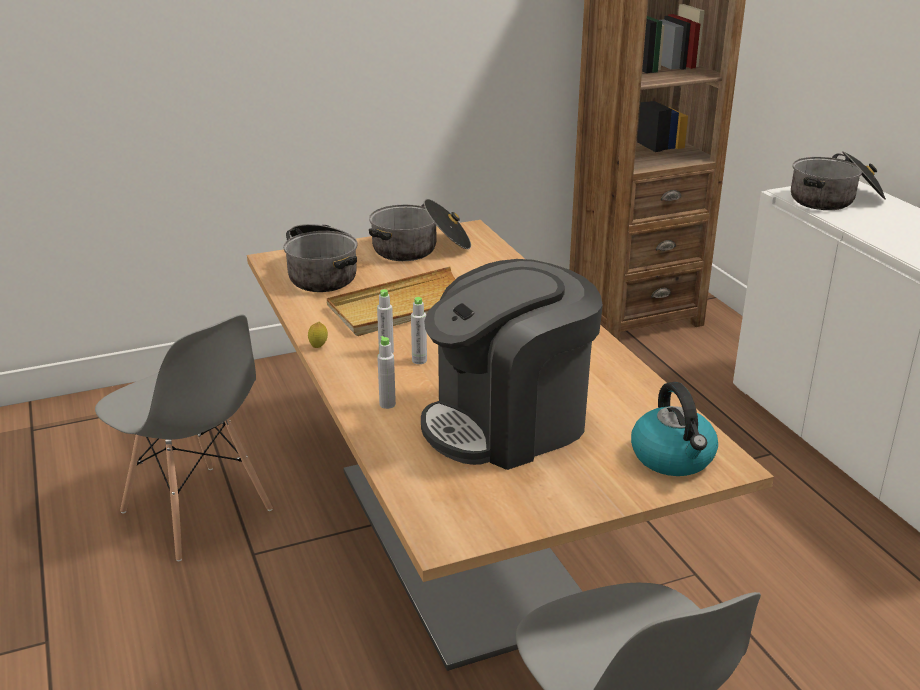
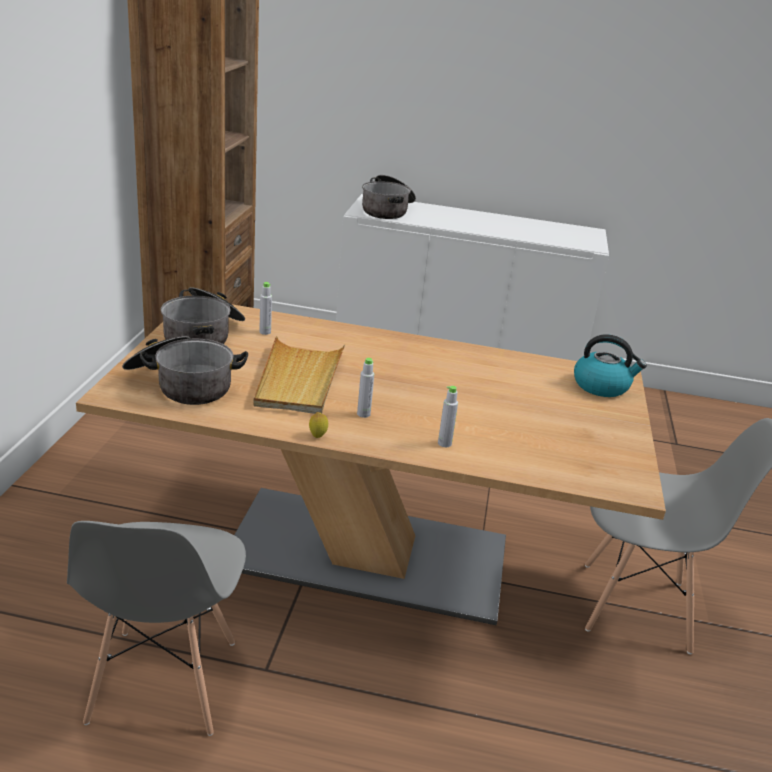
camera: 60 degrees left, 0 degrees up
grey chair [95,314,273,561] -> grey chair turned 105 degrees clockwise [67,521,246,736]
grey bottle [411,297,427,364] -> grey bottle moved to [259,282,272,335]
coffee machine [421,259,603,470] -> none

